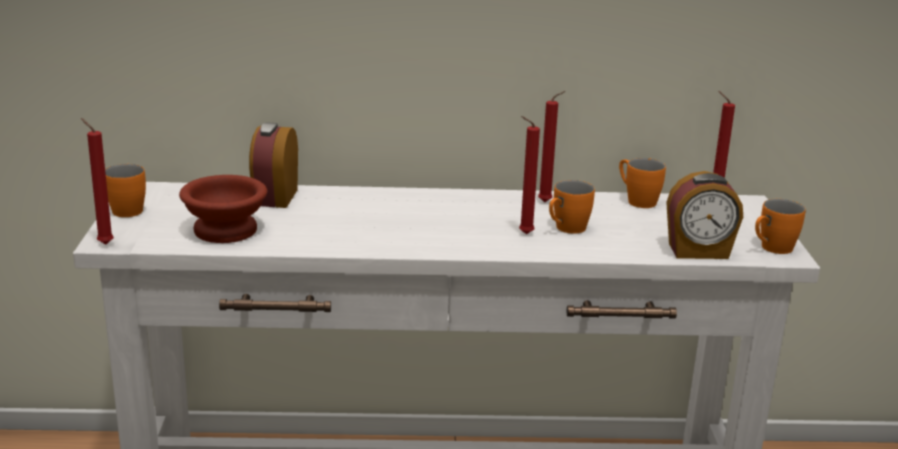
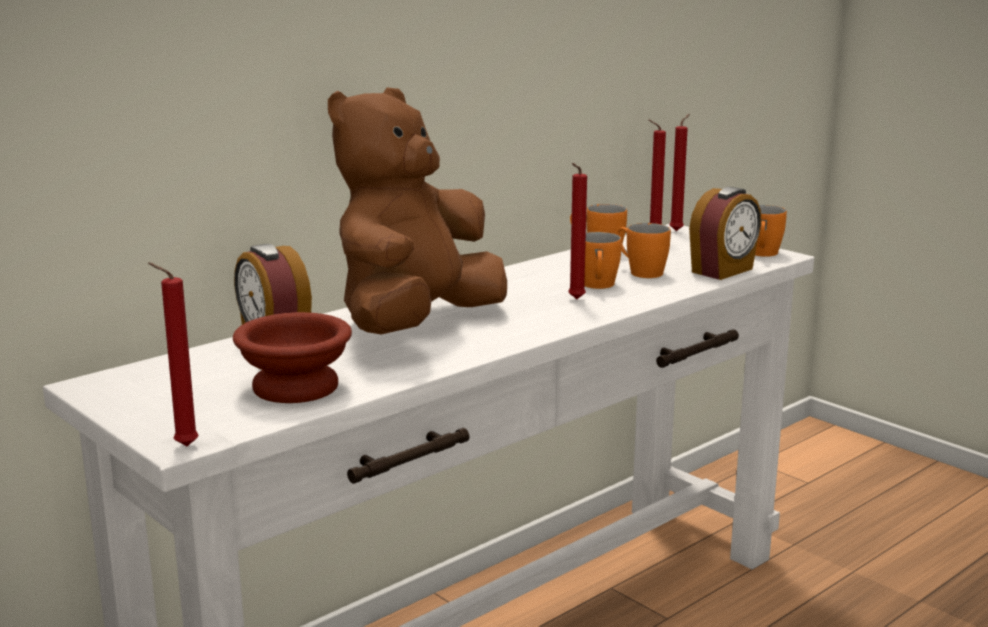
camera: 40 degrees left, 5 degrees down
orange mug [105,164,146,217] -> orange mug moved to [616,223,671,278]
red candle [538,91,566,202] -> red candle moved to [669,114,690,231]
none -> brown plush toy [328,87,507,334]

